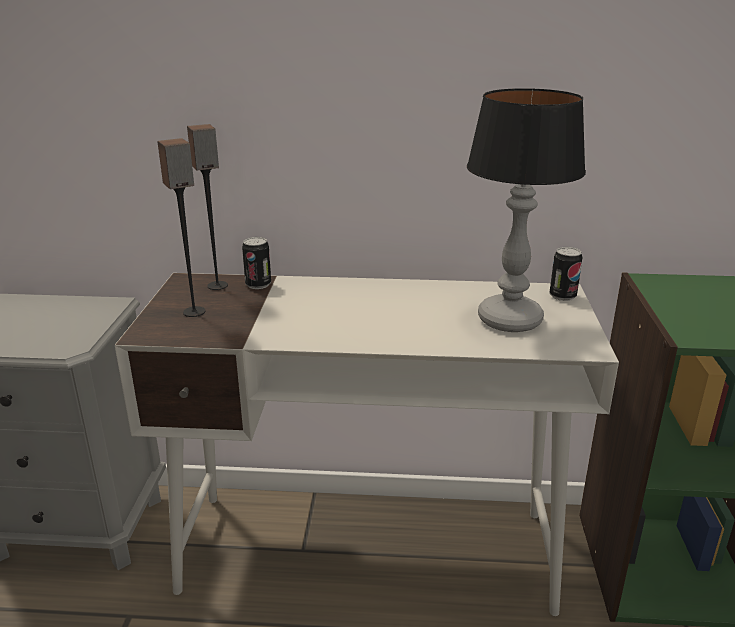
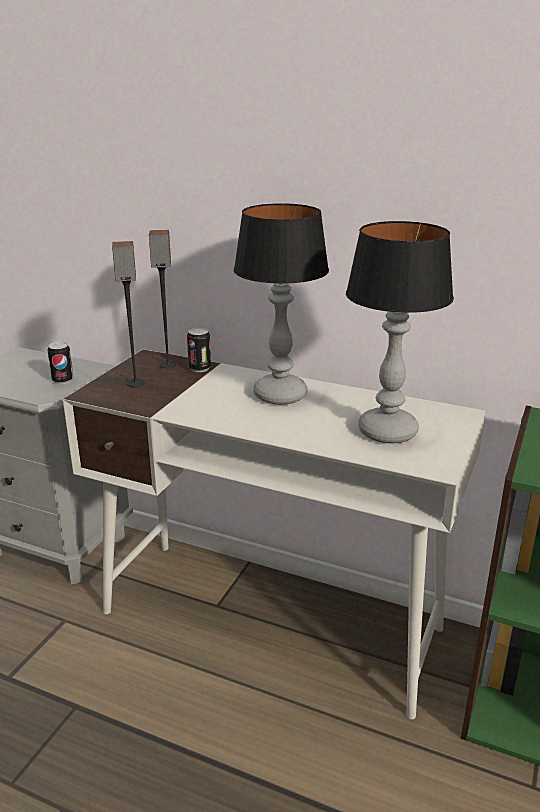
camera: 20 degrees right, 0 degrees up
can [549,247,583,301] -> can moved to [48,342,74,384]
none -> table lamp [234,203,329,405]

